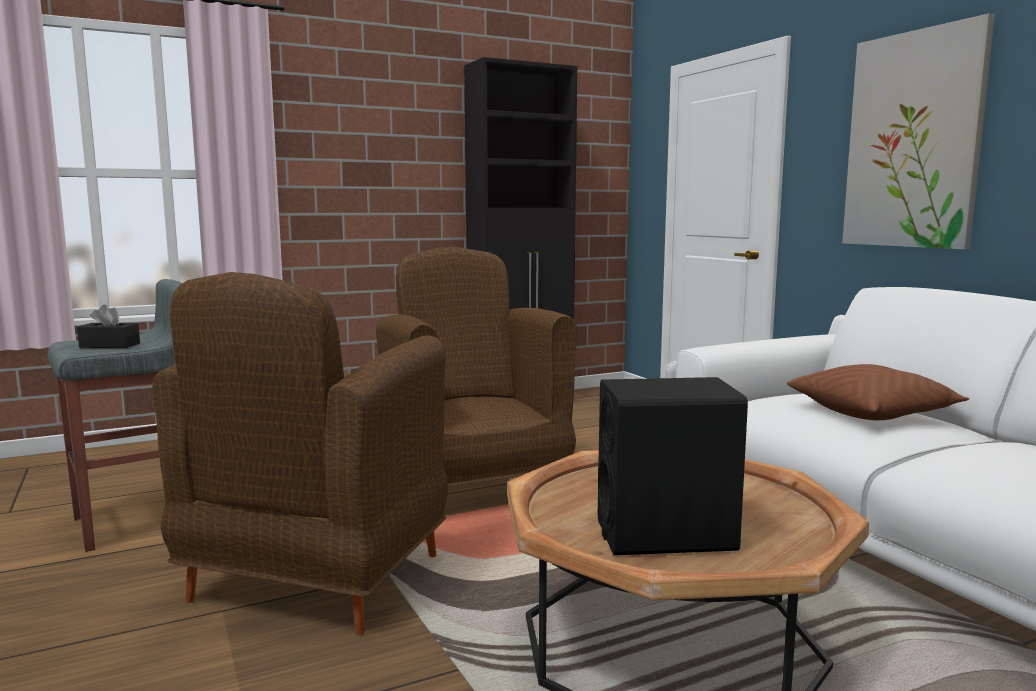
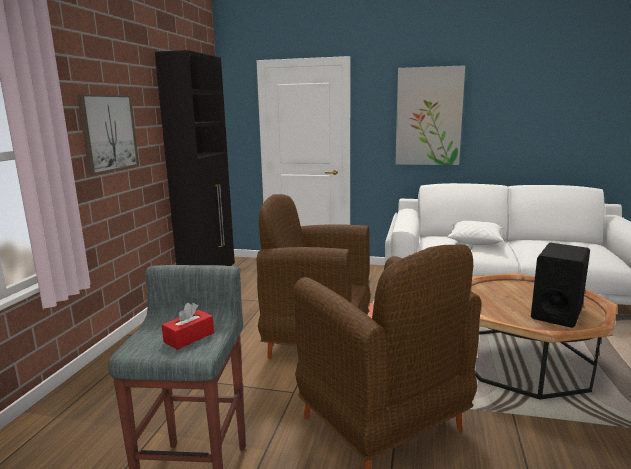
camera: 50 degrees left, 5 degrees up
black tissue box [77,305,140,348] -> red tissue box [162,303,214,350]
brown pillow [787,364,969,420] -> white pillow [447,221,504,245]
none -> picture [77,94,139,174]

